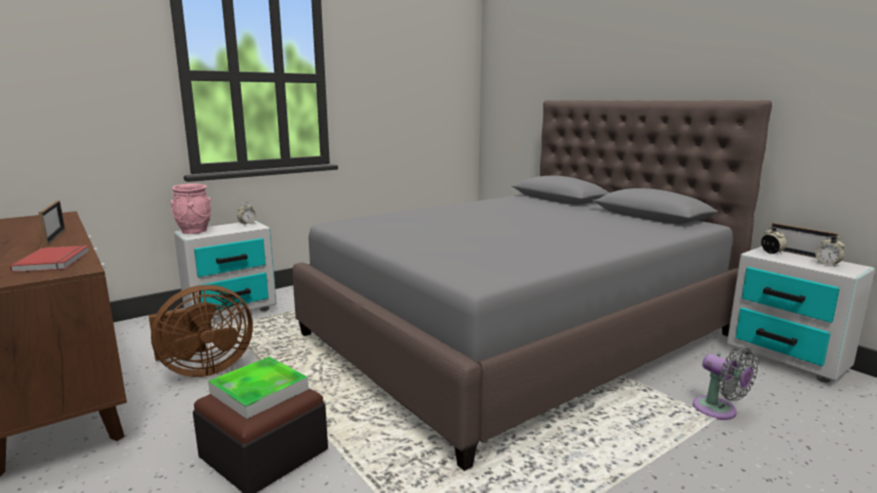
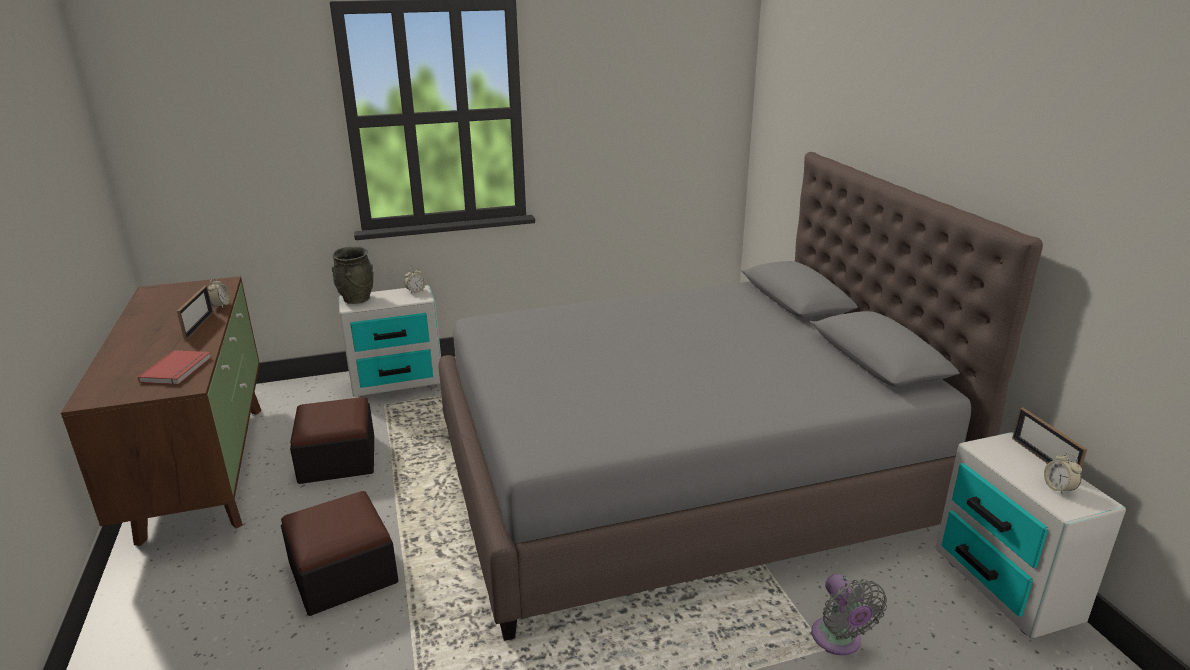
camera: 20 degrees right, 10 degrees up
brown fan [149,285,253,377] -> ottoman [290,397,374,484]
pink vase [171,184,211,234] -> grey vase [332,246,374,304]
tray [208,357,309,419] -> none
alarm clock [761,227,787,254] -> alarm clock moved to [208,278,230,308]

